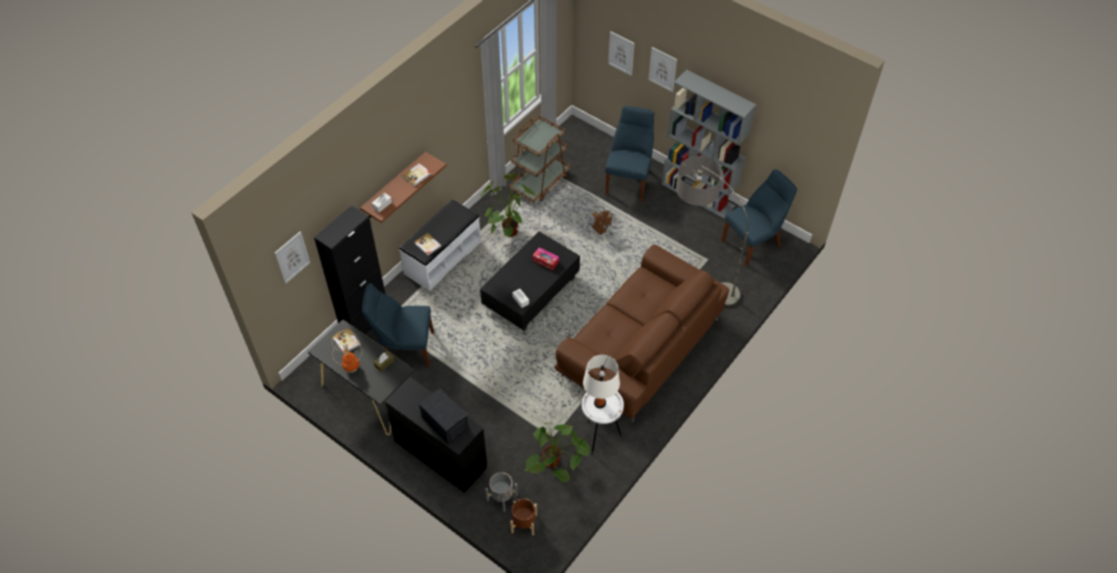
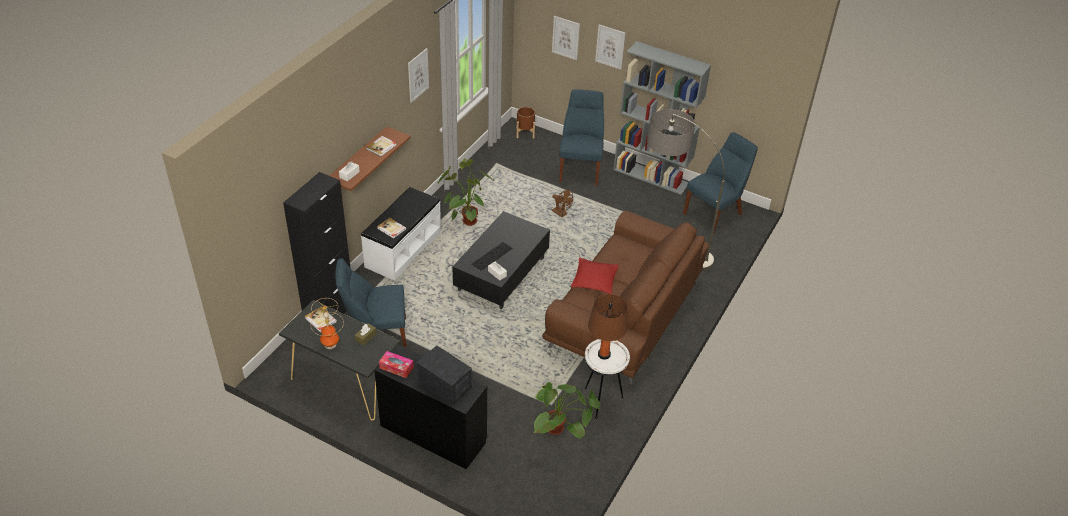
camera: 10 degrees left, 10 degrees down
picture [275,231,310,284] -> picture moved to [408,48,429,103]
grey planter [485,472,518,512] -> none
brown cart [509,115,571,203] -> none
brown planter [510,498,537,536] -> brown planter moved to [516,107,535,139]
tissue box [532,247,559,270] -> tissue box moved to [379,351,414,378]
white table lamp [583,355,620,408] -> brown table lamp [588,294,628,360]
none -> keyboard [472,242,513,270]
none -> red pillow [571,258,619,294]

